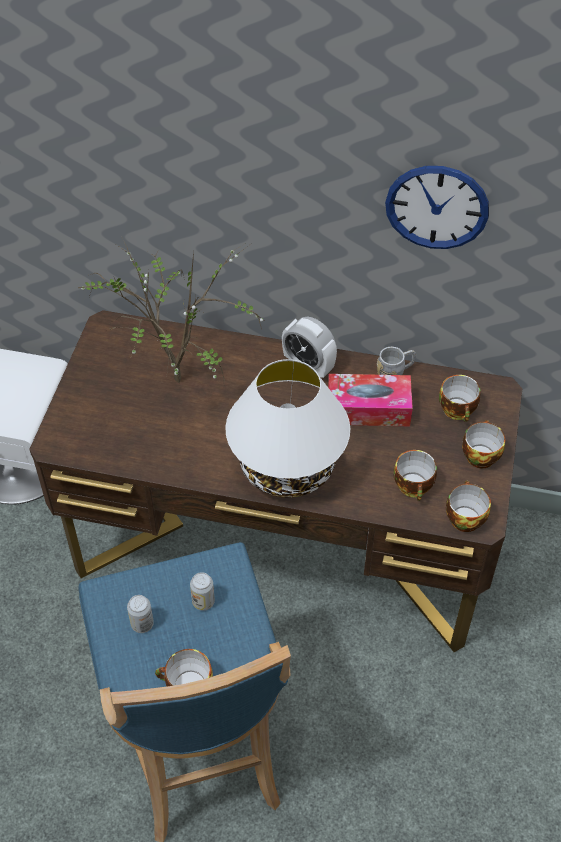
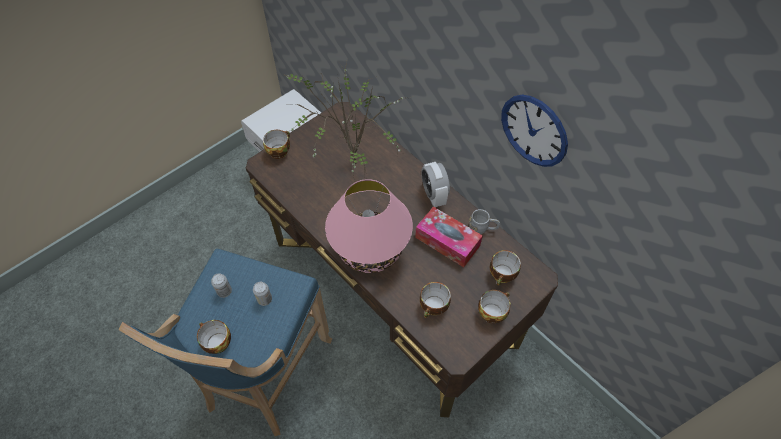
camera: 35 degrees right, 5 degrees up
white table lamp [225,359,350,498] -> pink table lamp [325,179,413,273]
cup [446,481,491,532] -> cup moved to [263,130,290,159]

